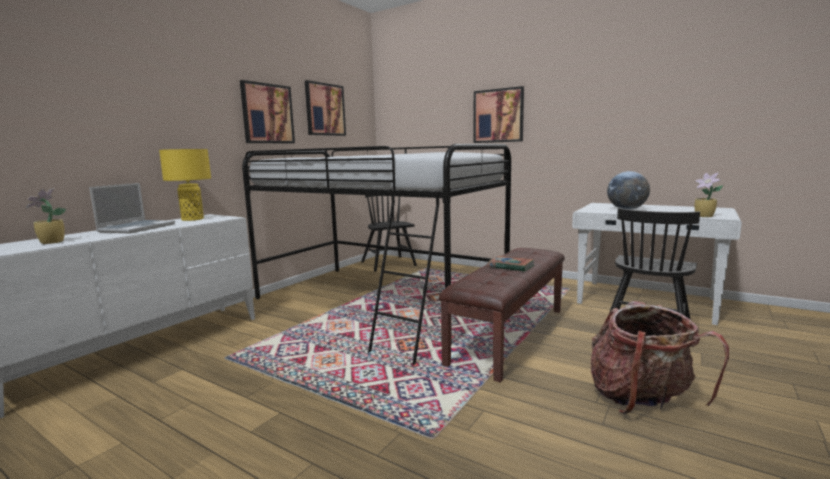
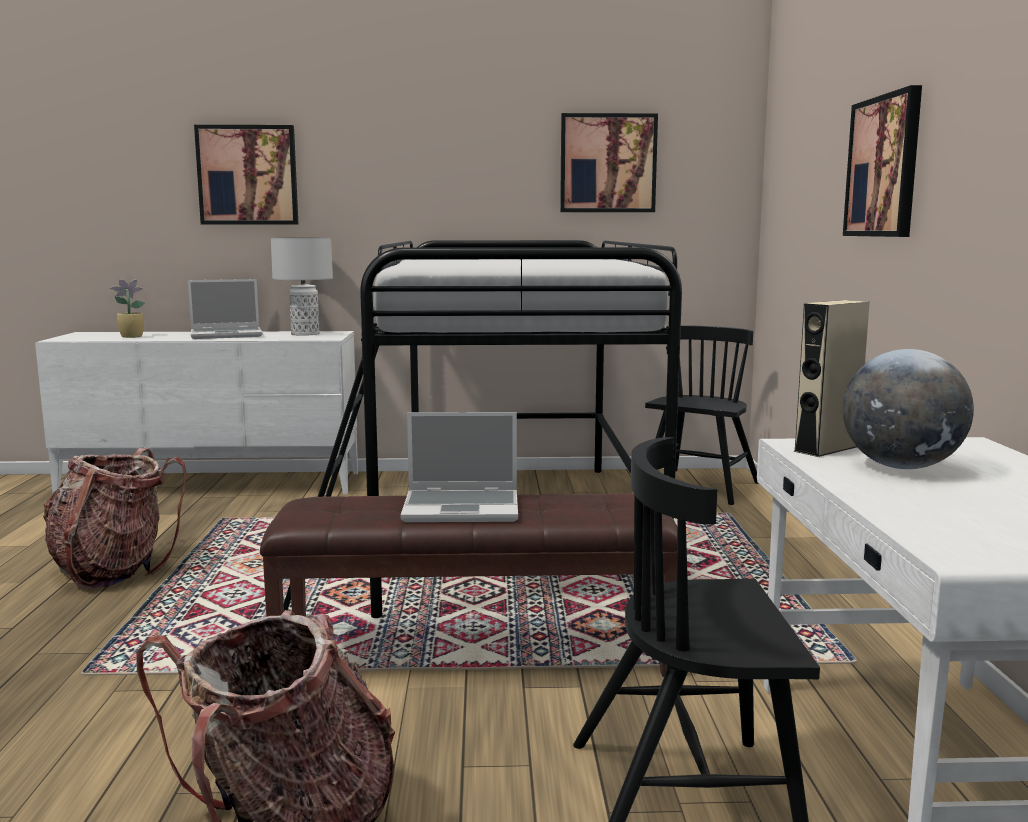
camera: 55 degrees right, 0 degrees up
yellow table lamp [159,149,211,221] -> white table lamp [271,237,333,336]
picture [240,80,295,143] -> picture moved to [194,125,298,224]
book [488,256,534,272] -> laptop [400,412,518,522]
potted plant [694,173,723,217] -> none
none -> backpack [43,448,187,589]
none -> beige speaker [794,300,870,457]

